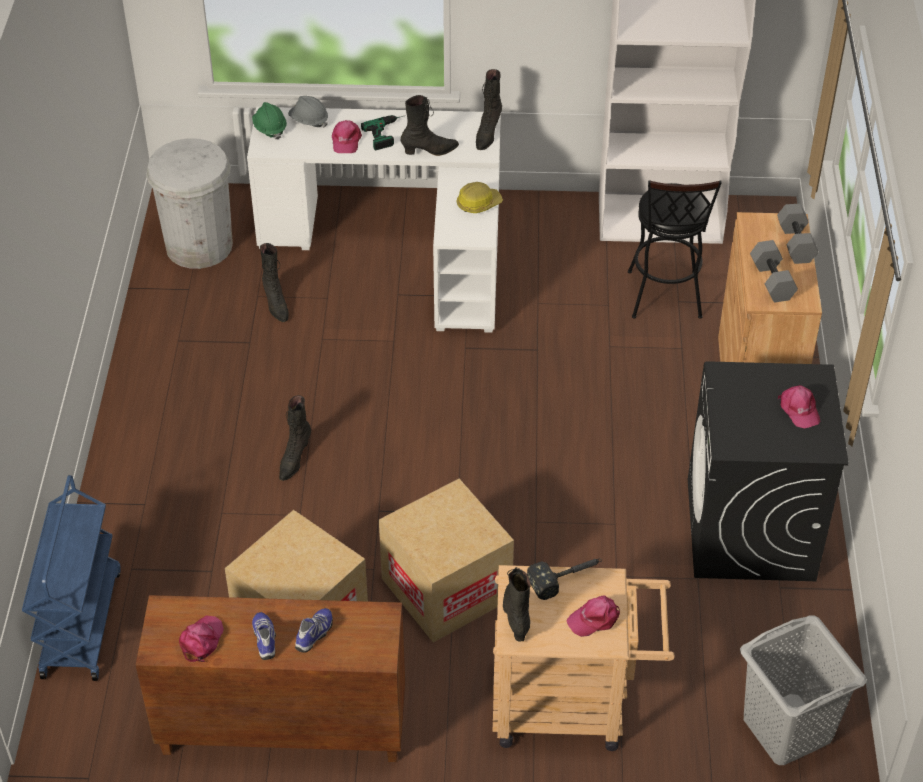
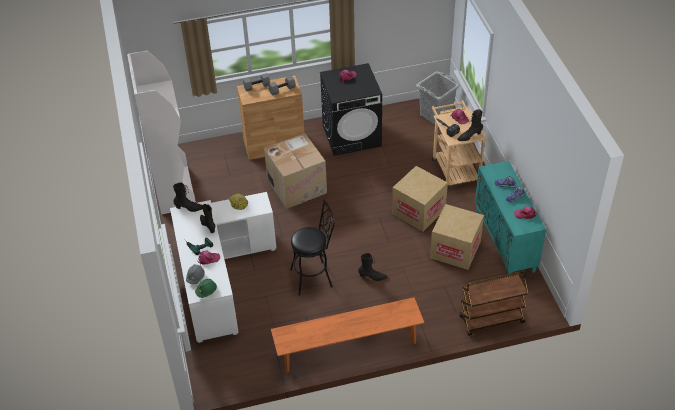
camera: 105 degrees left, 0 degrees up
blue cart [22,475,121,681] -> brown cart [459,271,528,336]
brown cabinet [136,595,405,762] -> turquoise cabinet [475,161,546,276]
white trash can [146,138,233,269] -> none
black boot [260,243,289,322] -> none
black stool [628,180,722,319] -> black stool moved to [290,199,335,295]
none -> cardboard box [264,133,327,209]
none -> orange bench [271,297,424,373]

